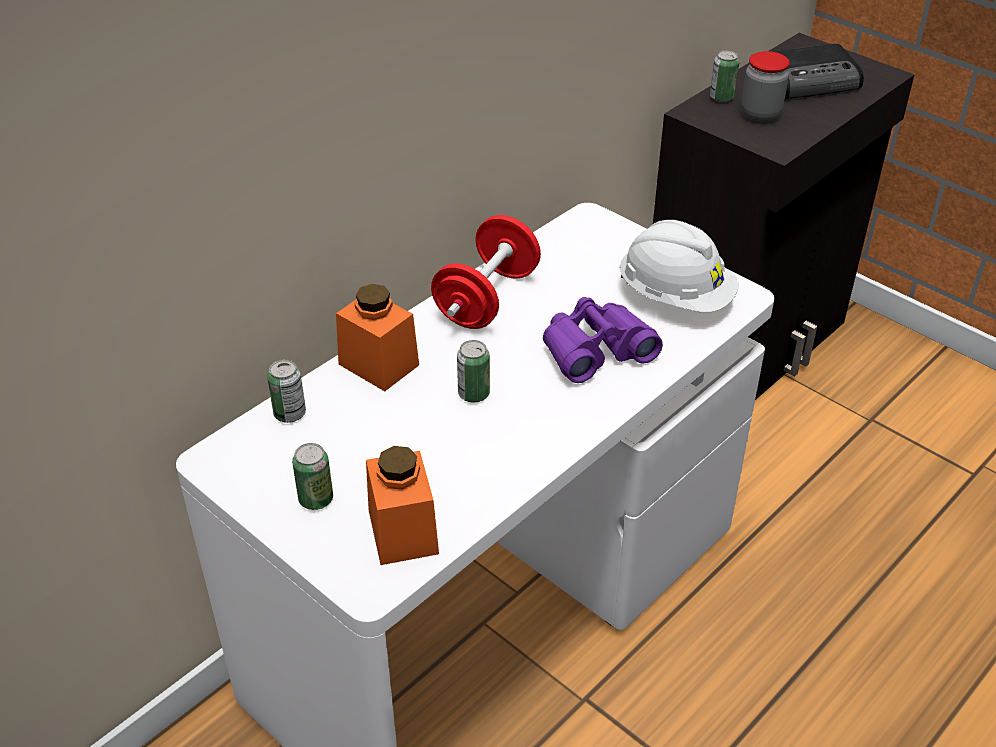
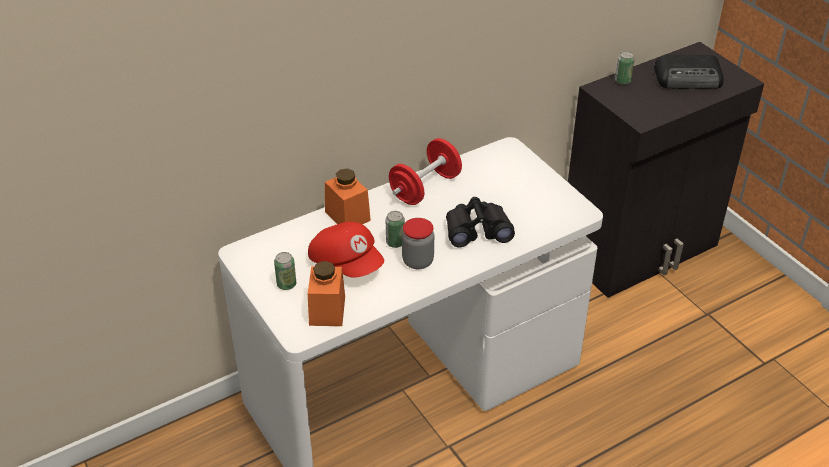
camera: 15 degrees right, 0 degrees up
can [267,359,306,423] -> none
purple binoculars [543,297,663,383] -> black binoculars [446,197,515,247]
white hard hat [620,220,738,313] -> none
jar [741,51,790,122] -> jar moved to [402,218,434,269]
none -> red cap [308,222,384,278]

